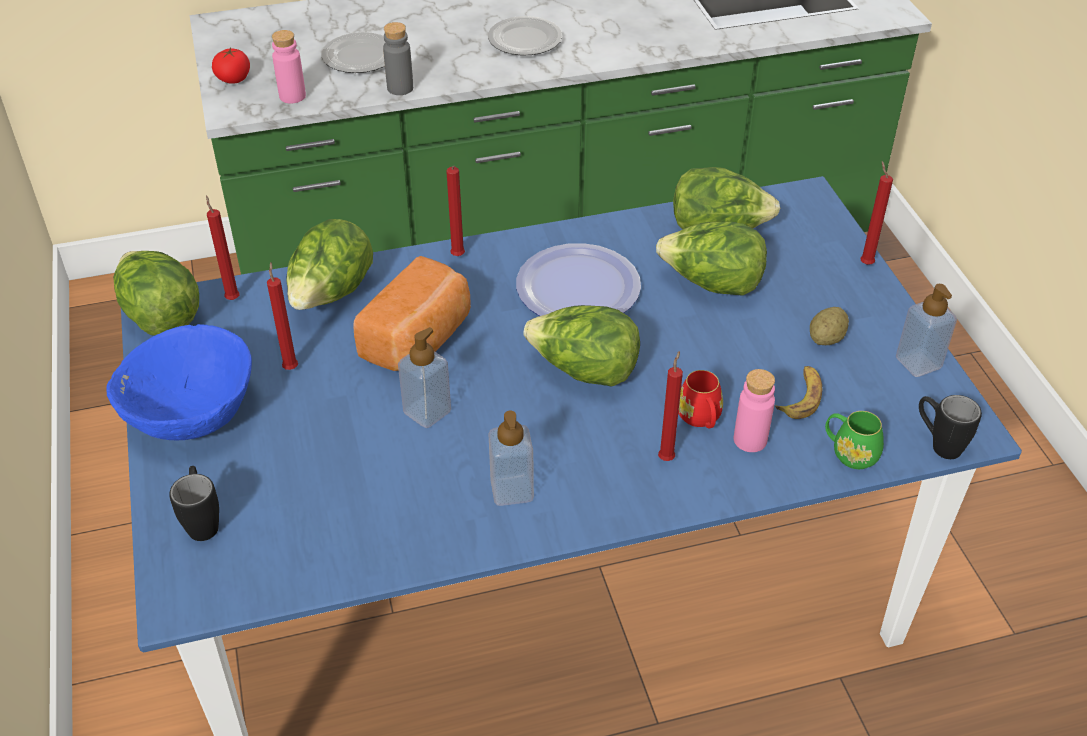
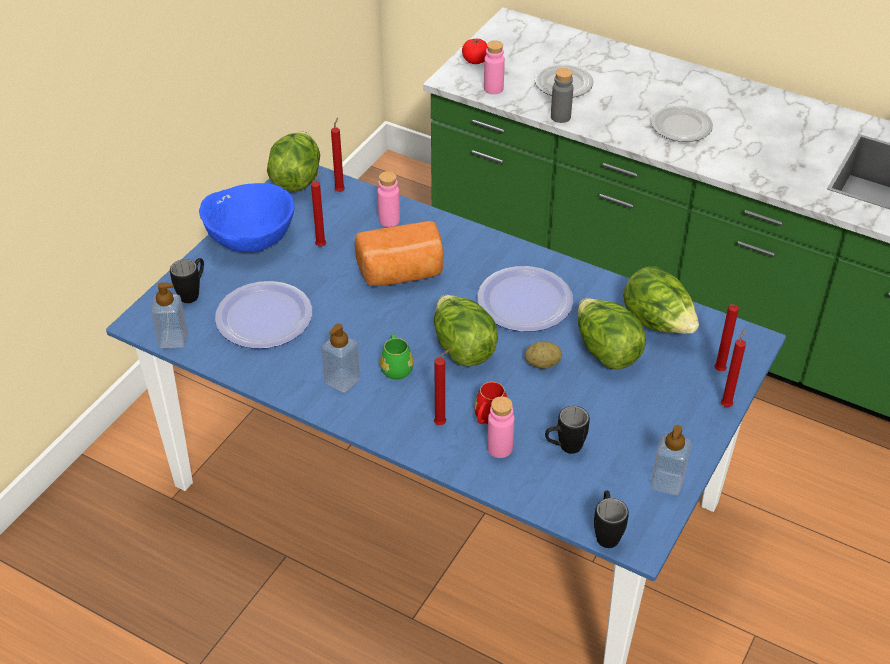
camera: 45 degrees right, 0 degrees up
lettuce [286,219,373,310] -> pink bottle [377,171,400,227]
soap dispenser [398,327,451,428] -> soap dispenser moved to [151,282,188,348]
red candle [446,166,465,256] -> red candle moved to [714,304,739,371]
banana [775,366,822,419] -> black mug [545,406,590,454]
potato [810,307,849,345] -> potato moved to [525,341,562,369]
green mug [825,411,884,469] -> green mug moved to [380,334,413,380]
none -> plate [215,281,312,349]

